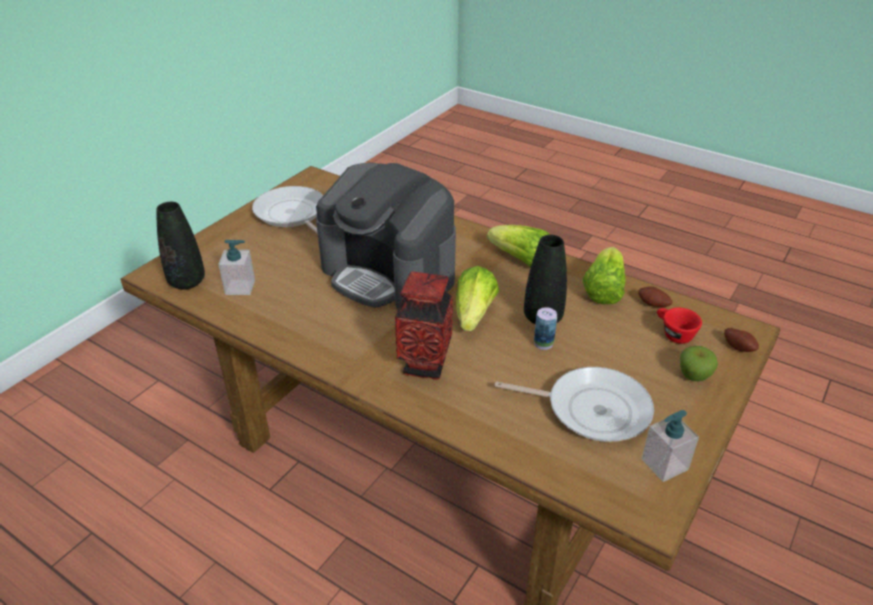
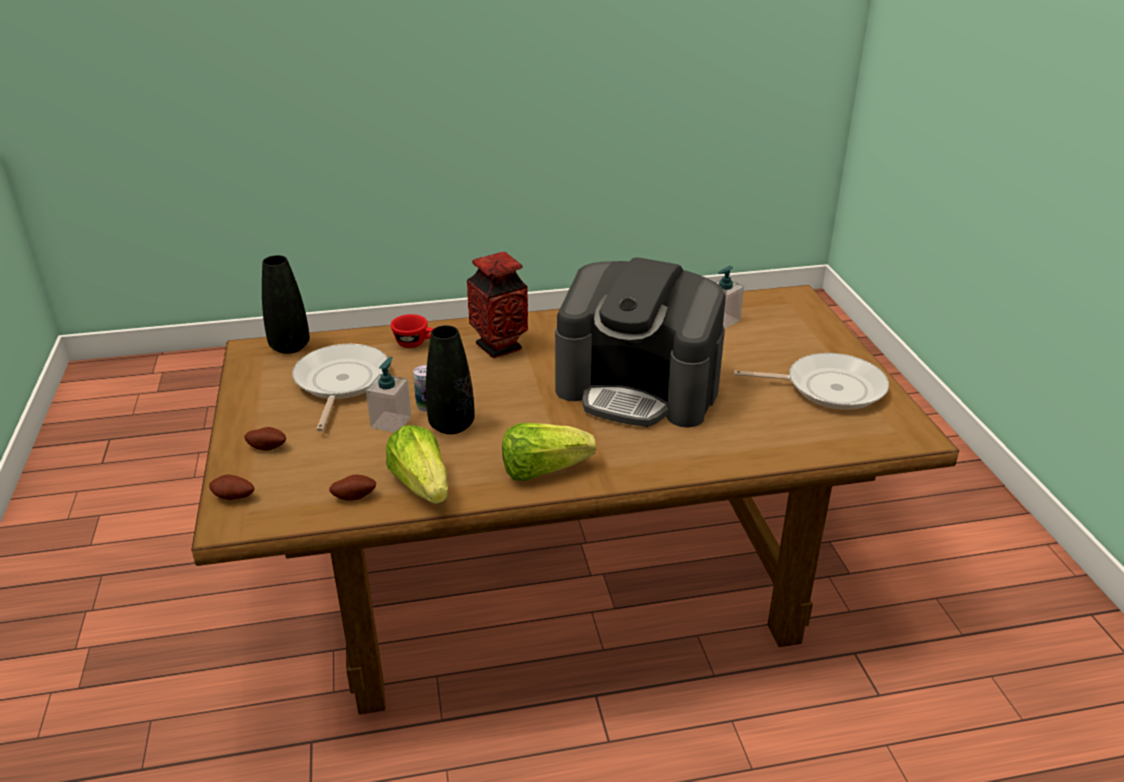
camera: 135 degrees right, 5 degrees down
black vase [156,201,205,290] -> black vase moved to [262,255,310,354]
coffee machine [316,163,456,309] -> coffee machine turned 150 degrees counterclockwise [555,257,726,428]
lettuce [456,266,499,331] -> none
frying pan [495,367,654,442] -> frying pan turned 120 degrees clockwise [292,344,389,431]
soap dispenser [641,410,699,482] -> soap dispenser moved to [366,357,412,432]
red cup [657,308,702,344] -> red cup moved to [391,314,434,348]
apple [680,346,718,381] -> potato [244,427,286,450]

